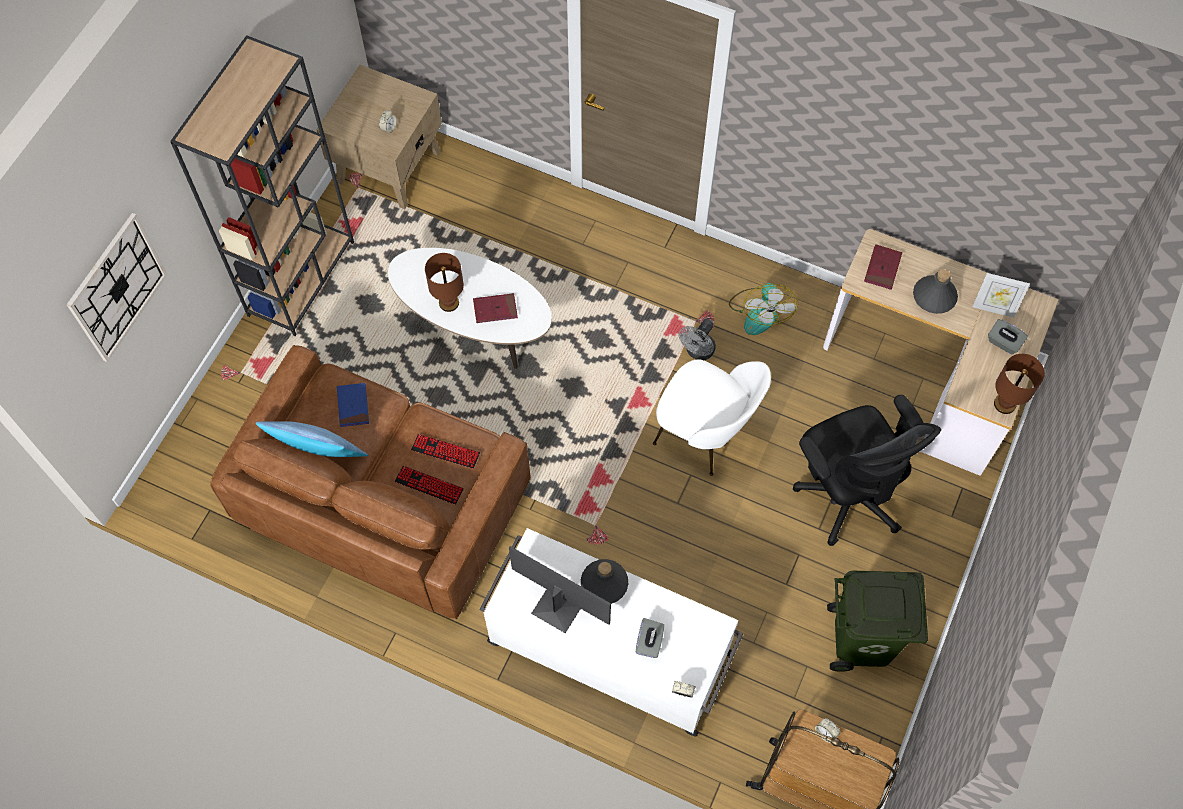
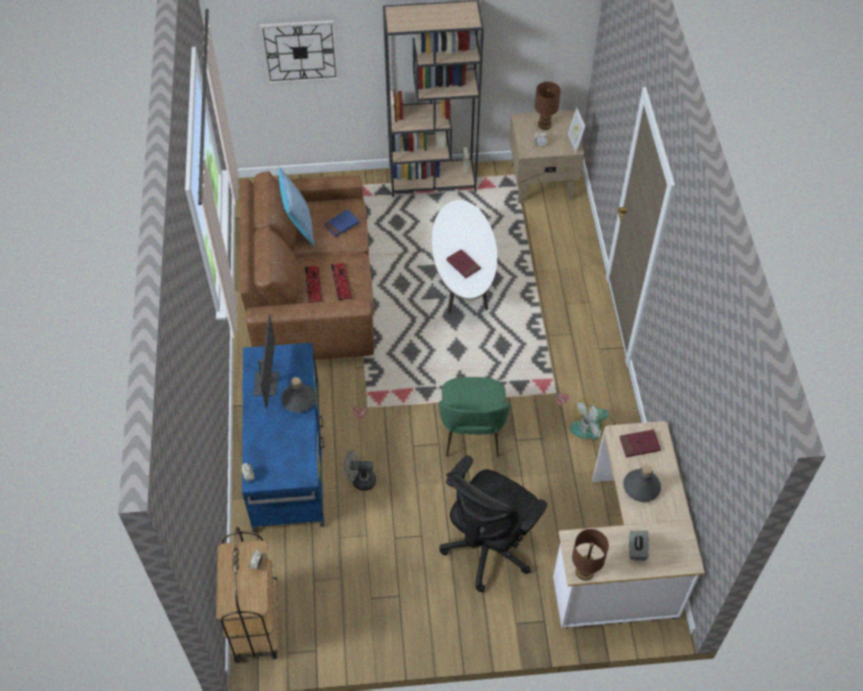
camera: 60 degrees right, 10 degrees down
brown table lamp [425,253,464,312] -> brown table lamp moved to [535,82,561,130]
white cabinet [480,528,743,737] -> blue cabinet [242,343,324,532]
grey tissue box [636,618,664,658] -> none
white chair [653,360,771,476] -> green chair [438,377,510,457]
grey fan [679,319,716,360] -> grey fan moved to [344,449,376,491]
green trash can [827,571,928,672] -> none
picture frame [973,273,1030,318] -> picture frame moved to [568,107,585,152]

